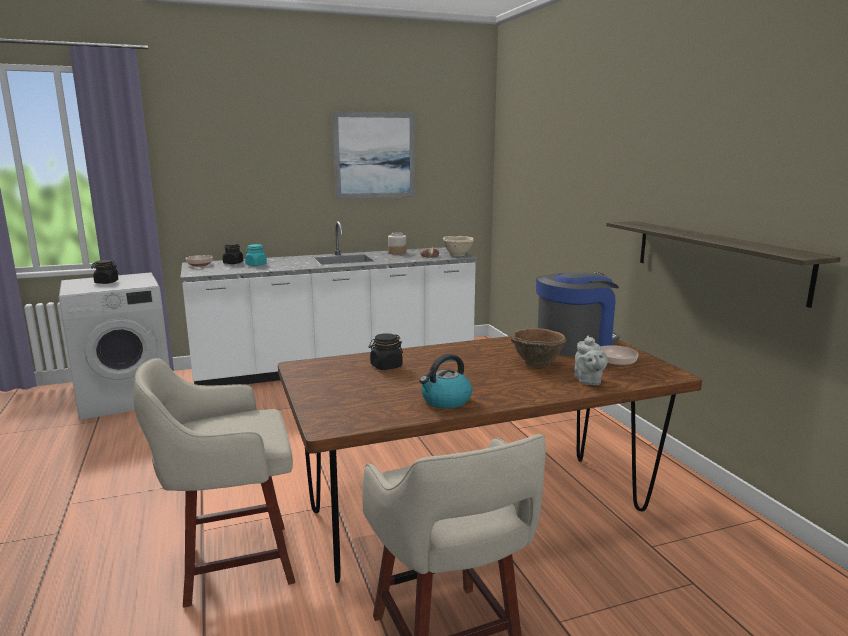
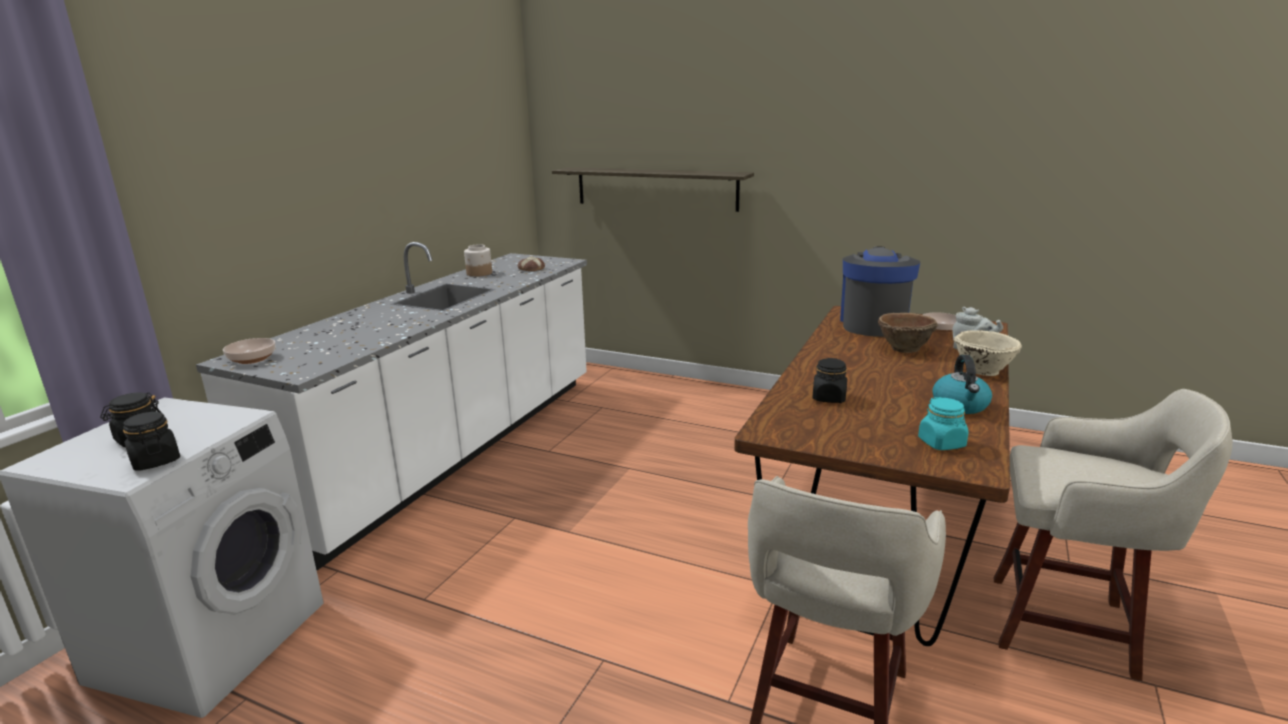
camera: 45 degrees left, 5 degrees up
black jar [223,243,243,264] -> black jar moved to [123,412,180,471]
turquoise jar [245,244,267,266] -> turquoise jar moved to [918,397,969,450]
picture [332,112,415,199] -> none
beige bowl [443,236,474,257] -> beige bowl moved to [953,330,1022,376]
shelf [606,221,841,308] -> shelf moved to [552,167,754,212]

